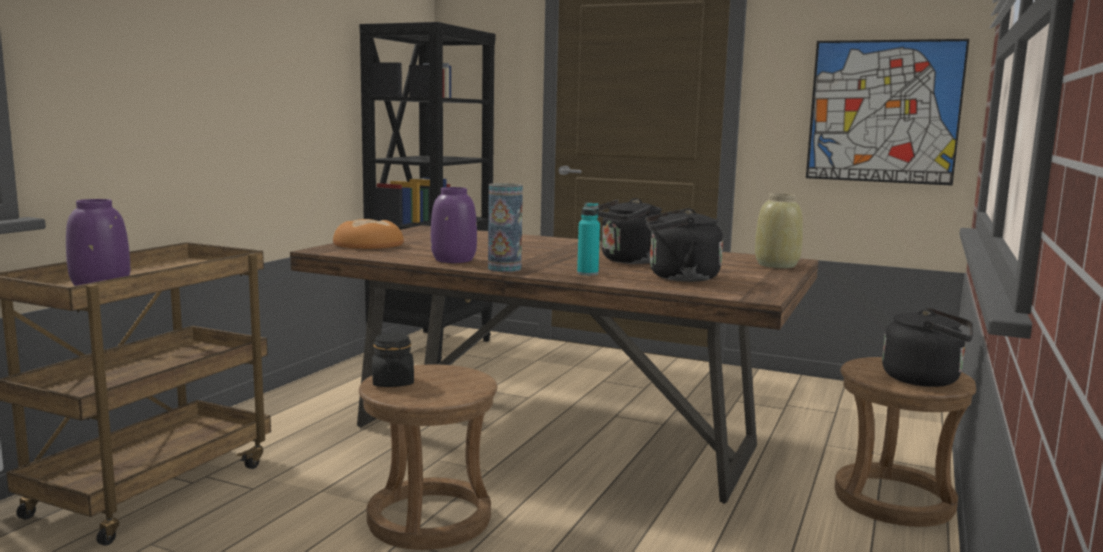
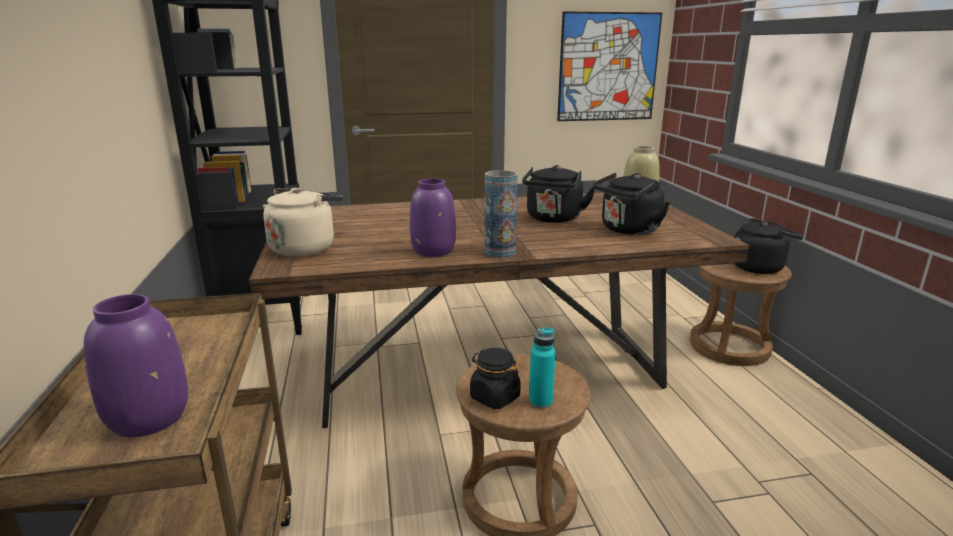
camera: 35 degrees left, 10 degrees up
bread [333,219,404,249] -> beige kettle [263,188,343,257]
turquoise bottle [577,202,600,276] -> turquoise bottle moved to [529,328,556,409]

